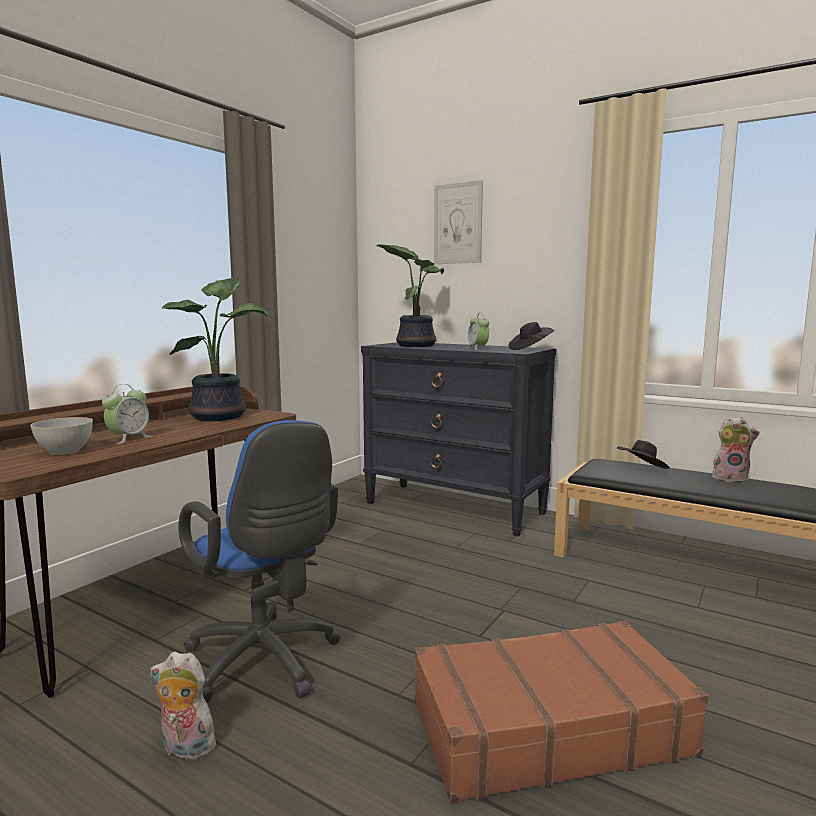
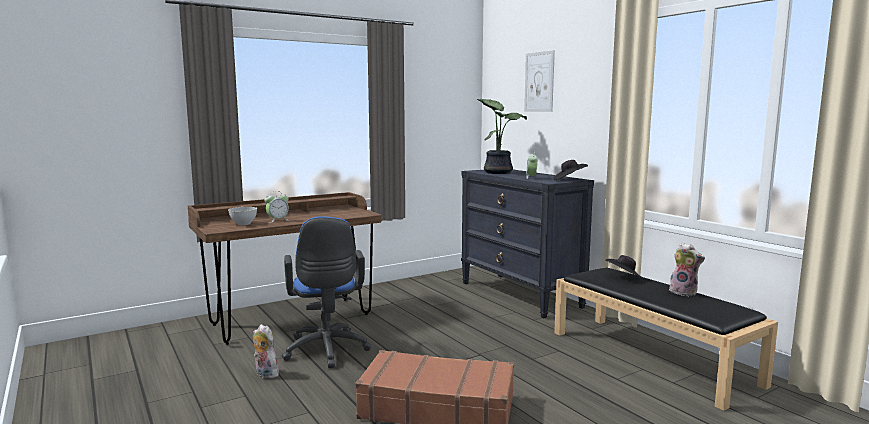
camera: 25 degrees right, 0 degrees up
potted plant [161,277,269,421] -> none

